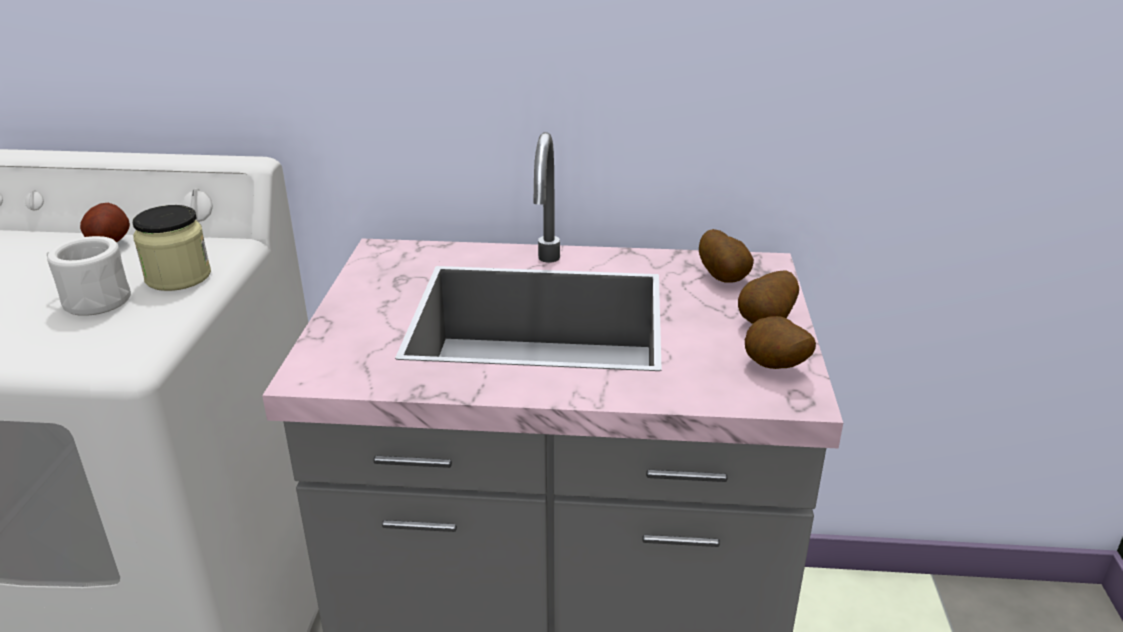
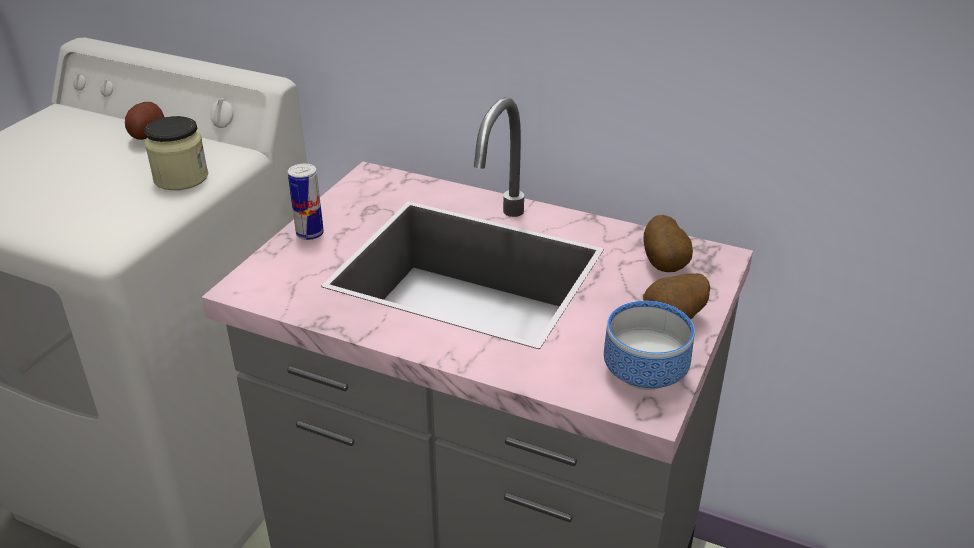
camera: 20 degrees right, 5 degrees up
white mug [47,236,131,316] -> none
potato [745,316,816,369] -> bowl [604,301,695,390]
none -> can [288,164,324,240]

